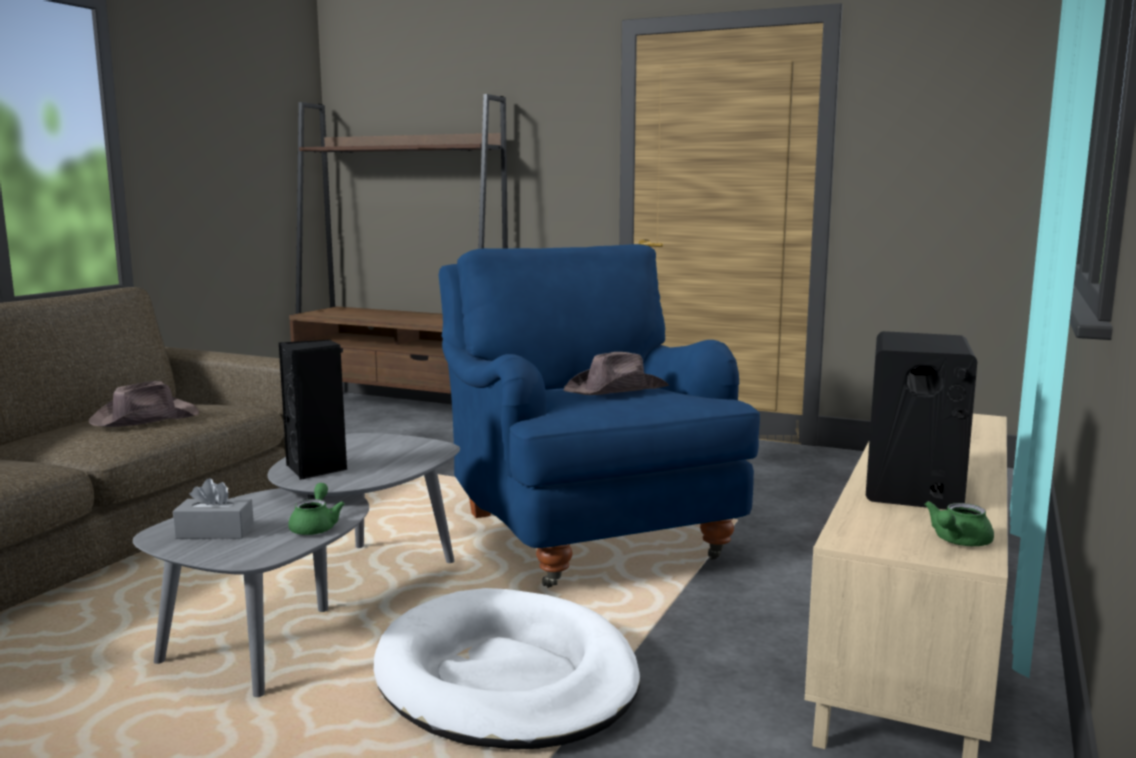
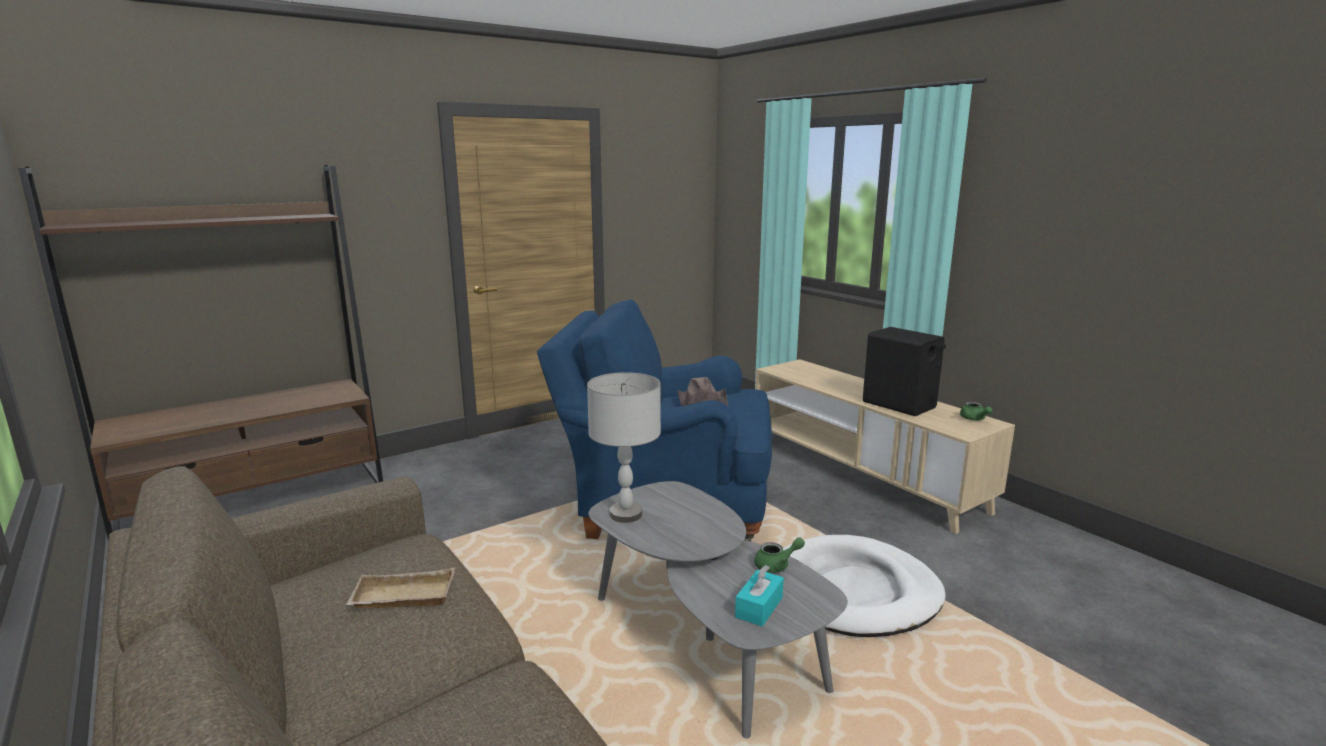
camera: 60 degrees left, 5 degrees up
brown hat [89,381,199,427] -> beige tray [346,568,455,608]
grey tissue box [173,478,254,539] -> turquoise tissue box [735,565,784,626]
black speaker [279,340,347,480] -> none
green teapot [288,483,345,535] -> green teapot turned 135 degrees clockwise [754,537,805,573]
none -> grey table lamp [587,372,661,523]

